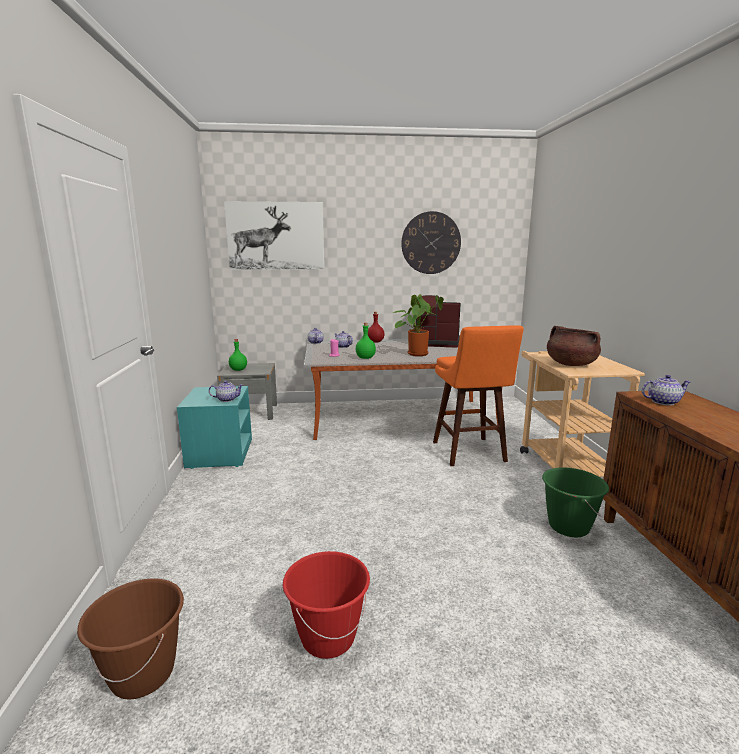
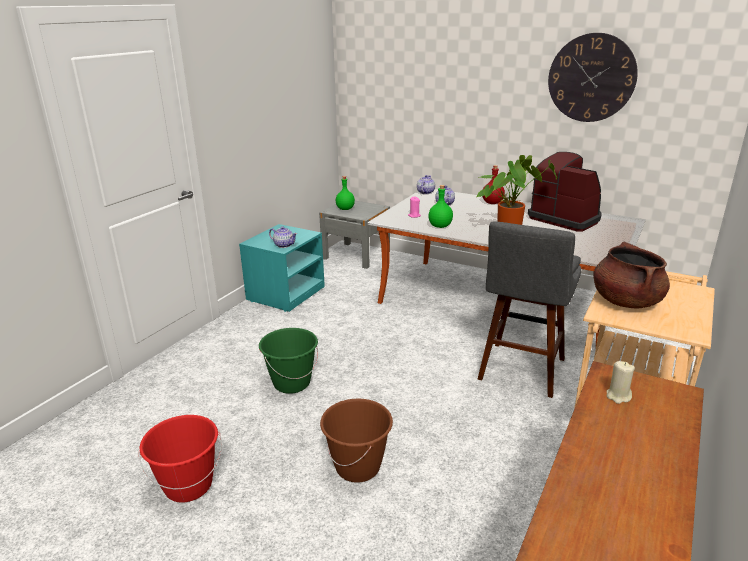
camera: 35 degrees right, 10 degrees up
brown bucket [77,578,184,700] -> brown bucket moved to [320,399,393,483]
picture [224,201,324,270] -> none
orange stool [433,325,524,466] -> grey stool [477,221,581,398]
green bucket [542,467,609,537] -> green bucket moved to [259,328,318,394]
teapot [642,375,691,405] -> beige candle [607,361,635,404]

